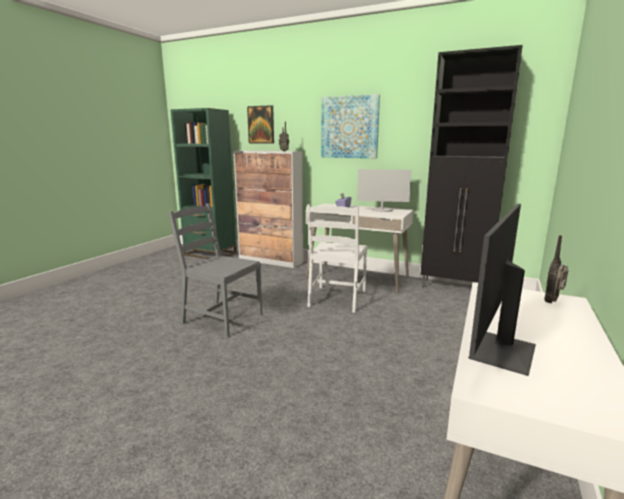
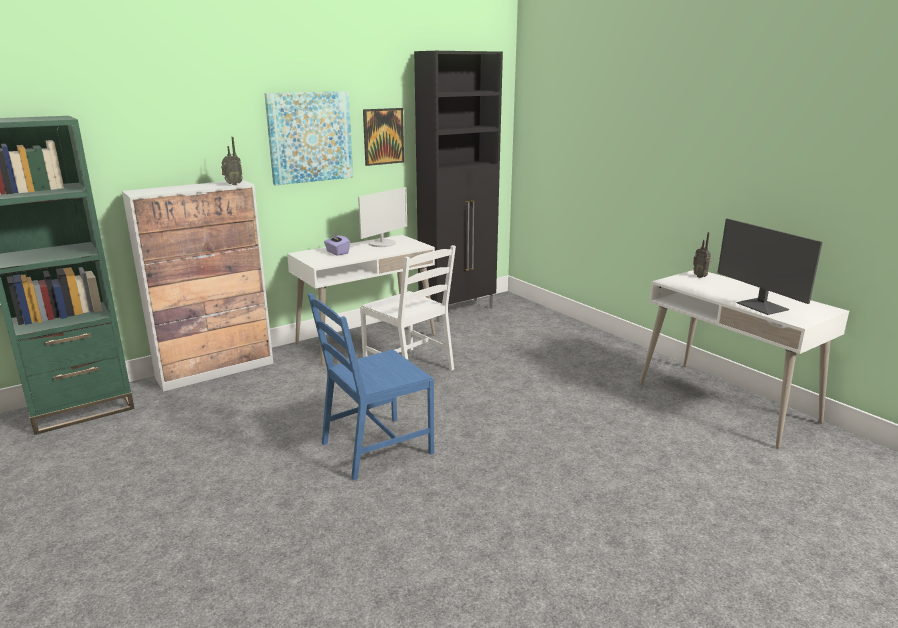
camera: 60 degrees left, 5 degrees up
grey chair [168,203,262,338] -> blue chair [308,293,434,480]
picture [247,105,274,143] -> picture moved to [363,108,404,166]

